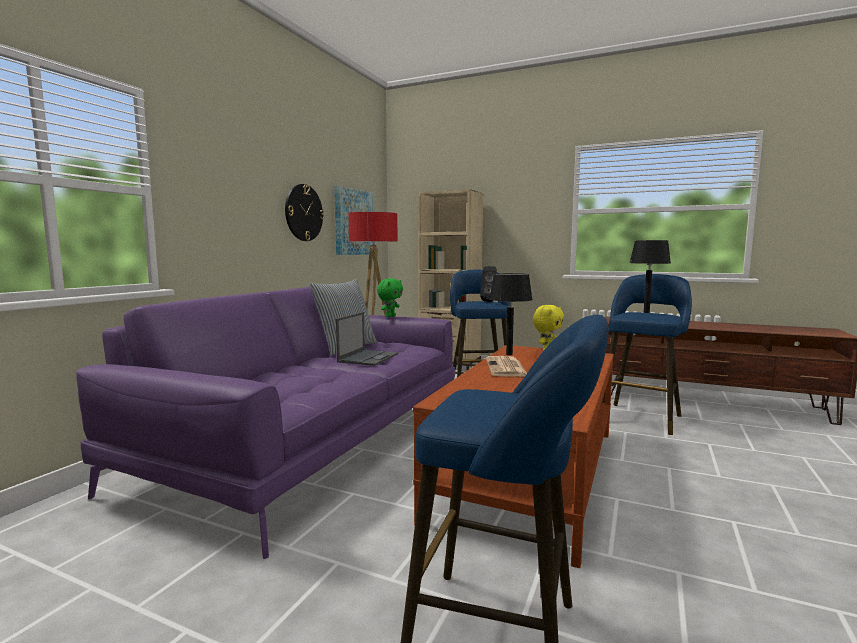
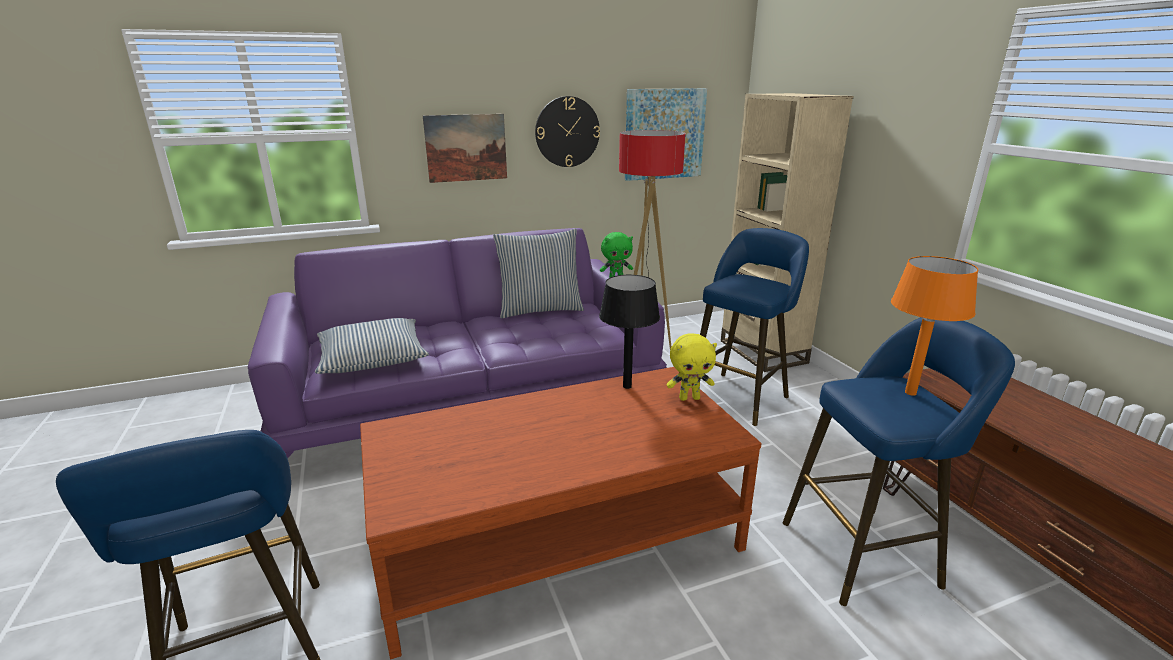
camera: 45 degrees right, 15 degrees up
laptop [336,312,398,366] -> none
black speaker [480,266,496,302] -> none
newspaper [486,356,527,377] -> none
black table lamp [630,240,671,313] -> orange table lamp [891,256,978,396]
none -> pillow [315,318,429,374]
none -> picture [423,114,507,183]

